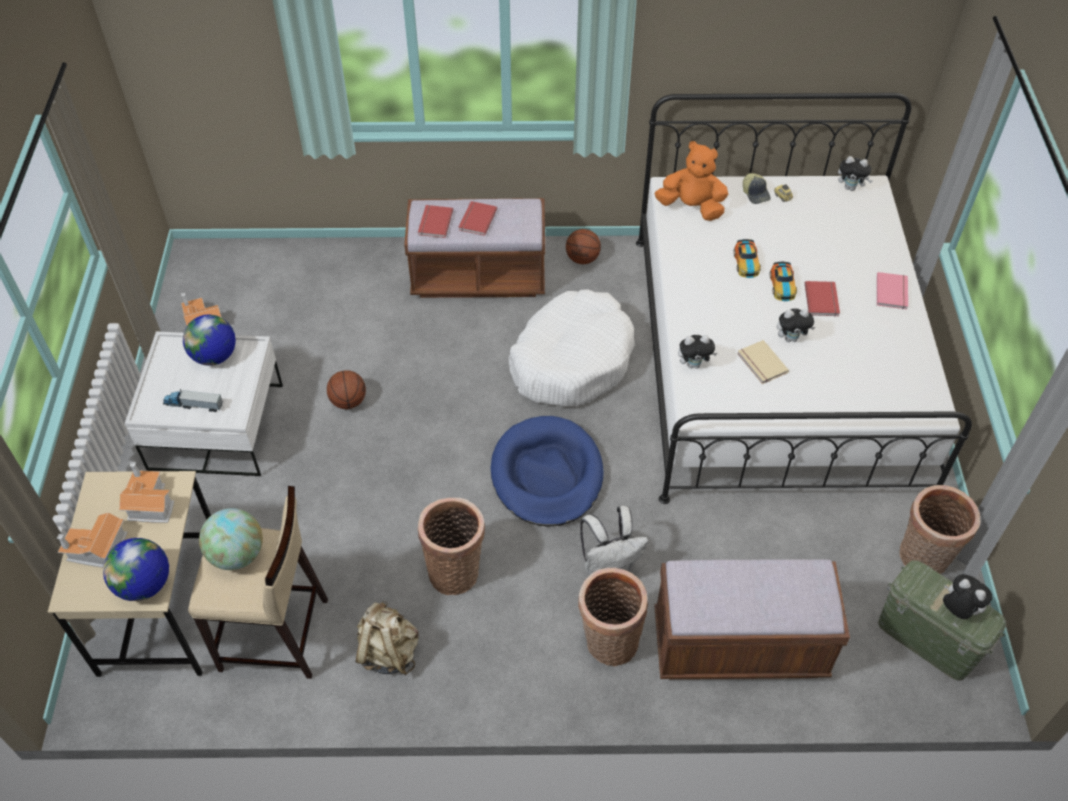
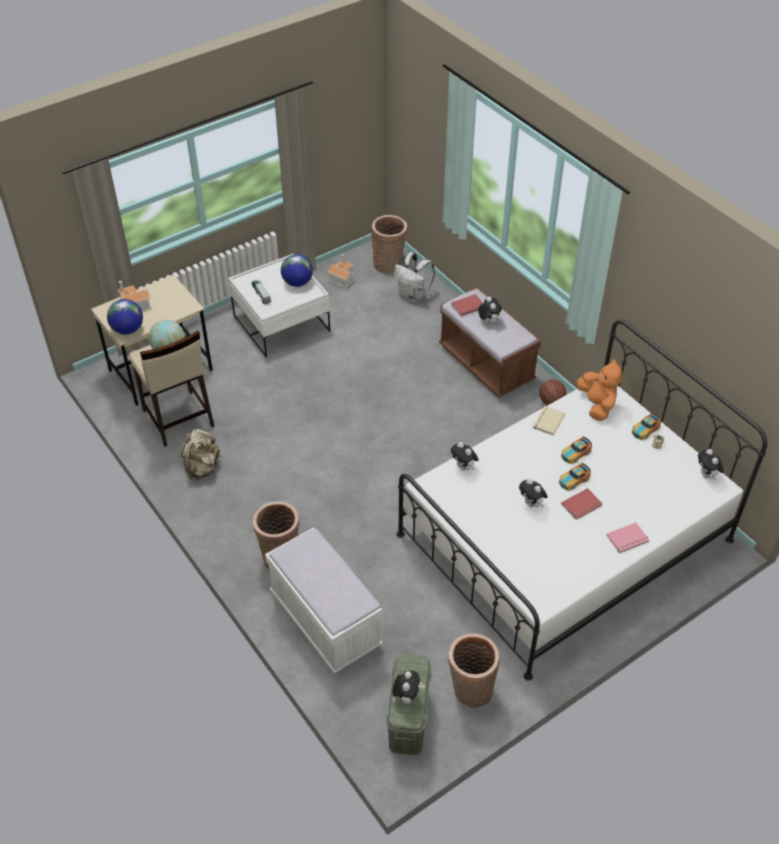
camera: 55 degrees right, 5 degrees down
toy house [119,462,174,523] -> none
basketball [327,370,366,409] -> none
basket [418,498,485,595] -> basket moved to [371,215,407,273]
red book [458,201,497,236] -> plush toy [478,297,502,323]
blue dog bed [491,416,604,527] -> none
white dog bed [508,289,635,406] -> none
white backpack [580,506,648,576] -> white backpack moved to [394,252,435,302]
brown bench [654,559,850,679] -> white bench [265,527,383,674]
beige book [737,340,789,384] -> beige book moved to [533,406,565,436]
cap [743,173,771,204] -> toy car [632,413,661,440]

